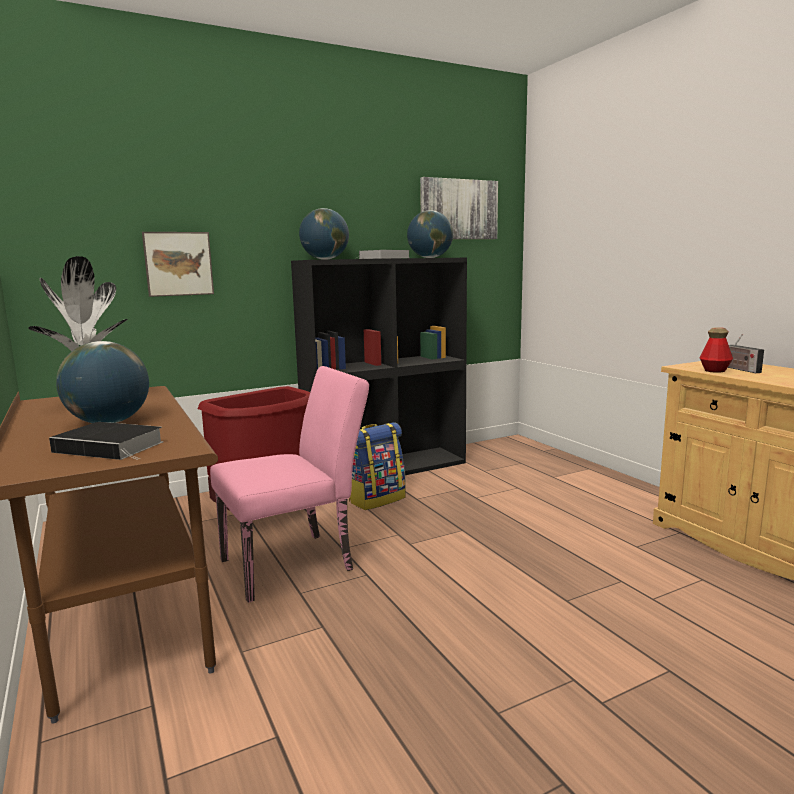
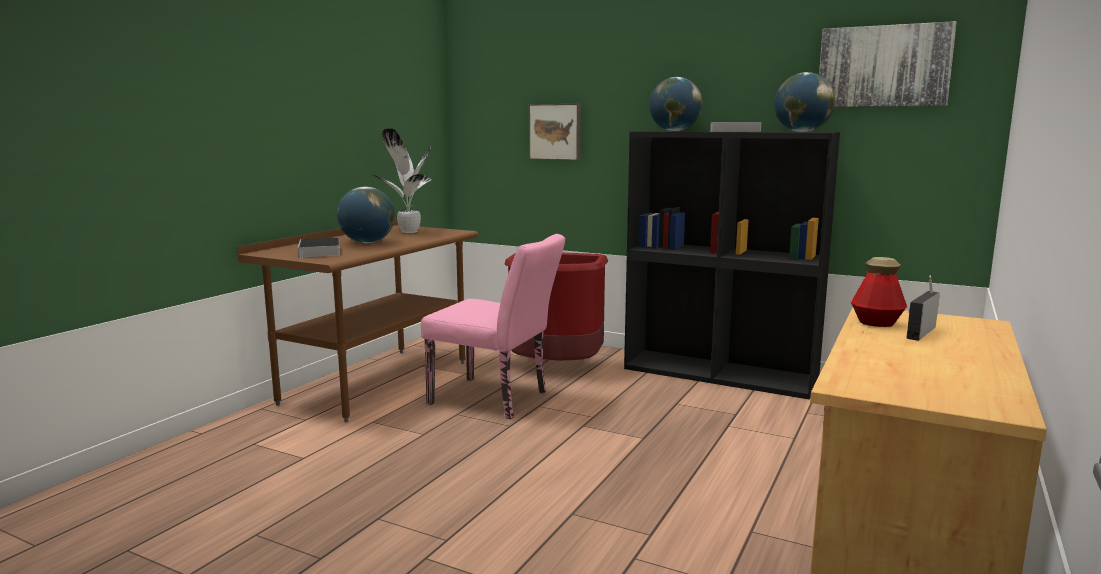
camera: 55 degrees right, 0 degrees up
backpack [349,422,406,510] -> none

